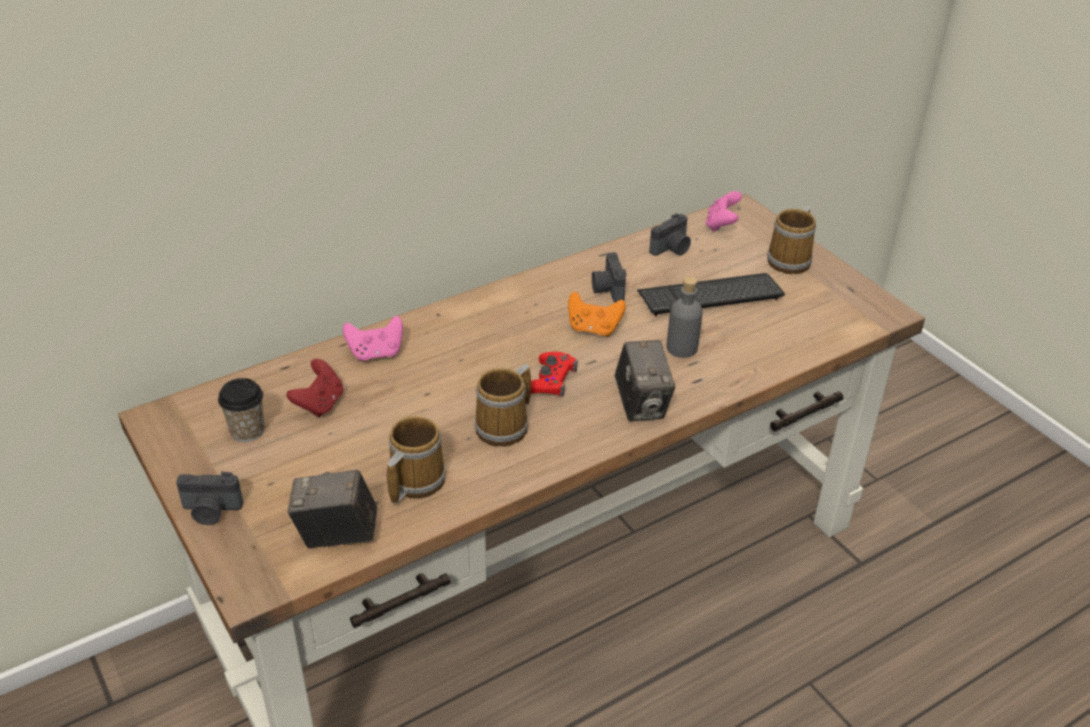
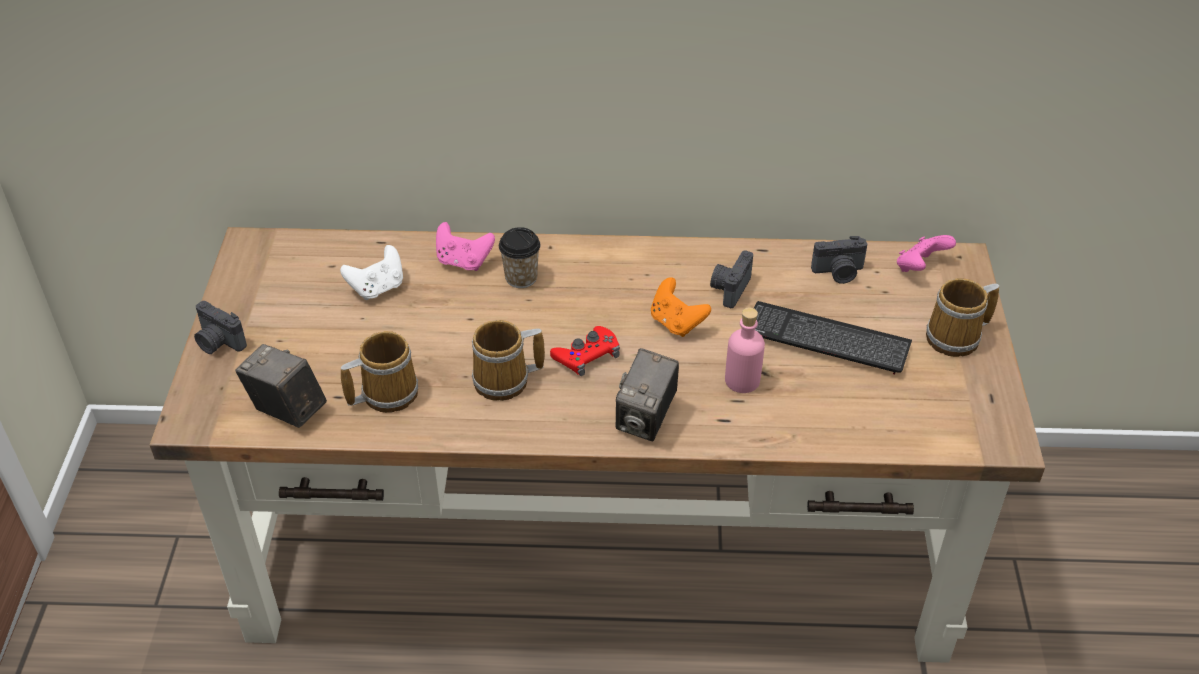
camera: 35 degrees right, 5 degrees up
cup [218,378,264,442] -> cup moved to [499,227,540,288]
red game controller [287,359,343,417] -> white game controller [340,245,403,300]
grey bottle [667,276,703,358] -> pink bottle [725,307,765,393]

